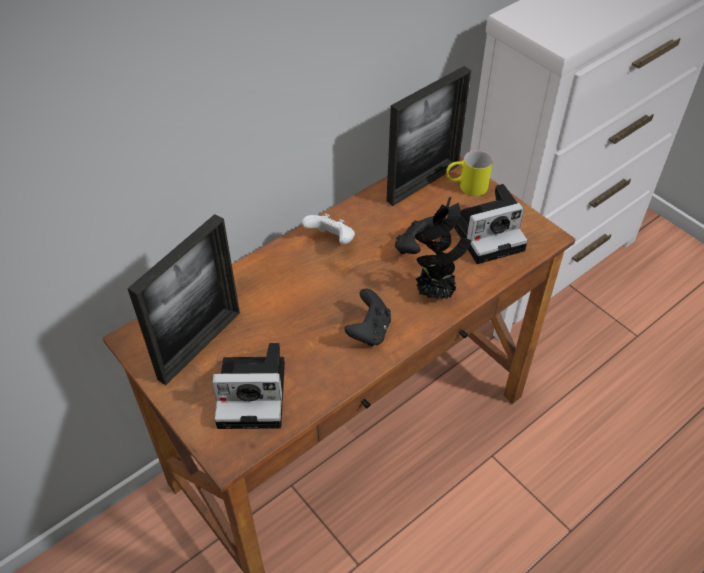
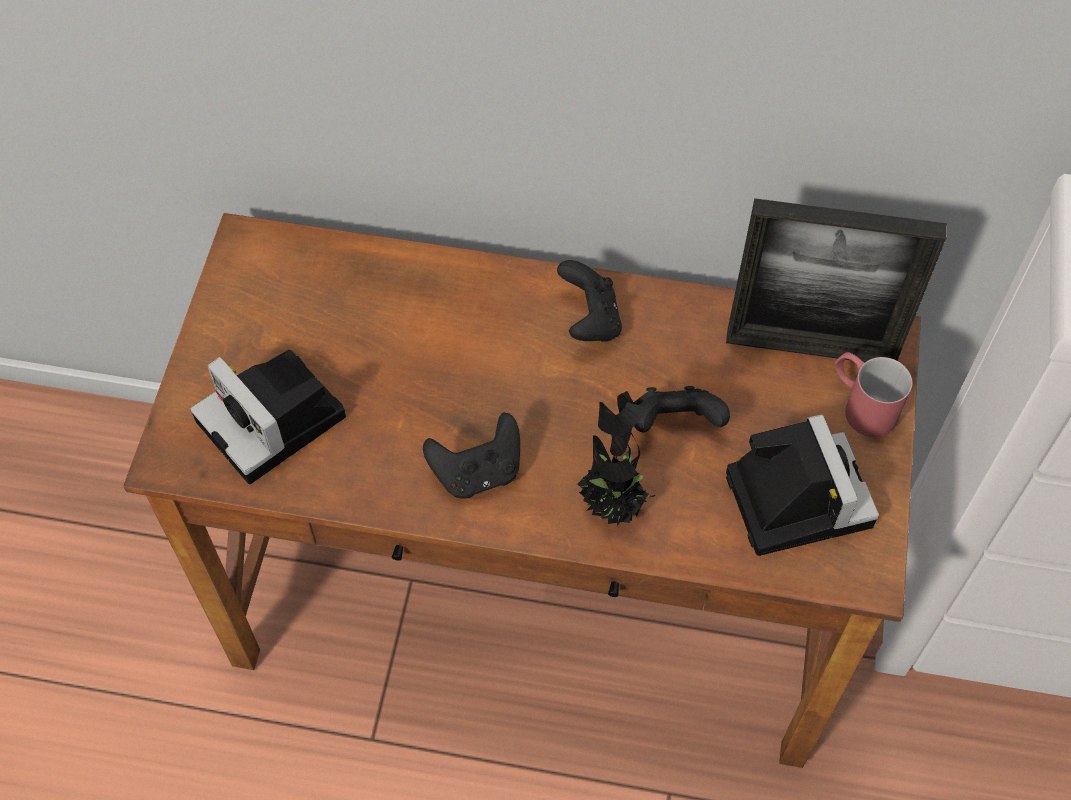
camera: 50 degrees right, 10 degrees up
picture frame [127,214,240,385] -> none
white game controller [302,214,355,244] -> black game controller [557,260,622,342]
yellow mug [446,150,493,196] -> red mug [834,352,912,437]
camera [454,184,528,264] -> camera turned 135 degrees counterclockwise [726,415,879,556]

